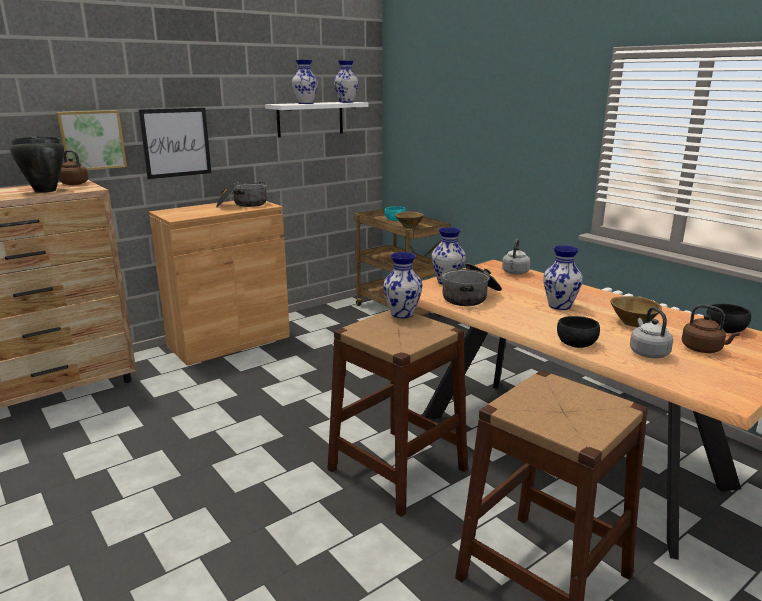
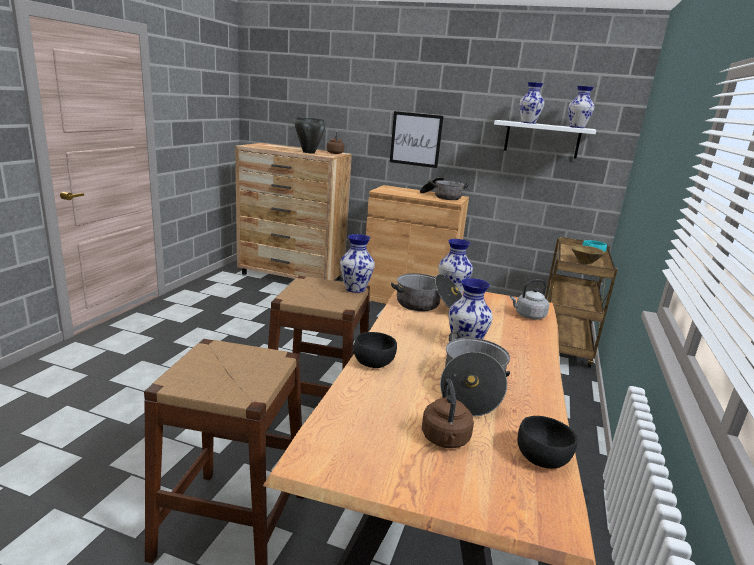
camera: 55 degrees right, 0 degrees up
picture [56,110,127,170] -> none
brown bowl [610,296,662,327] -> cooking pot [440,332,510,417]
grey kettle [630,307,673,358] -> none

